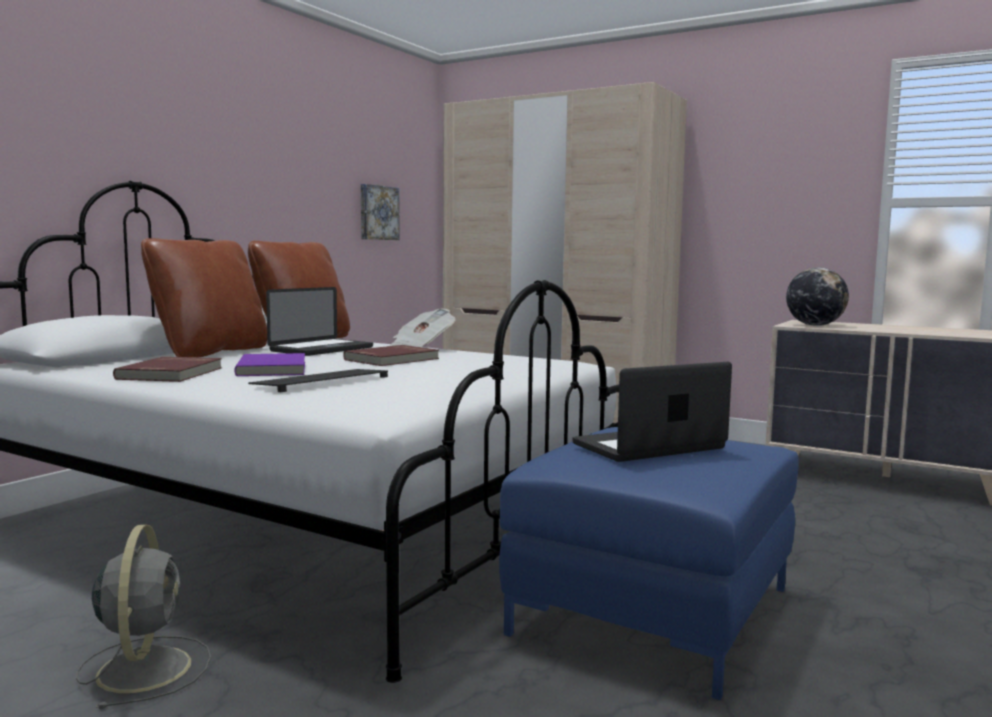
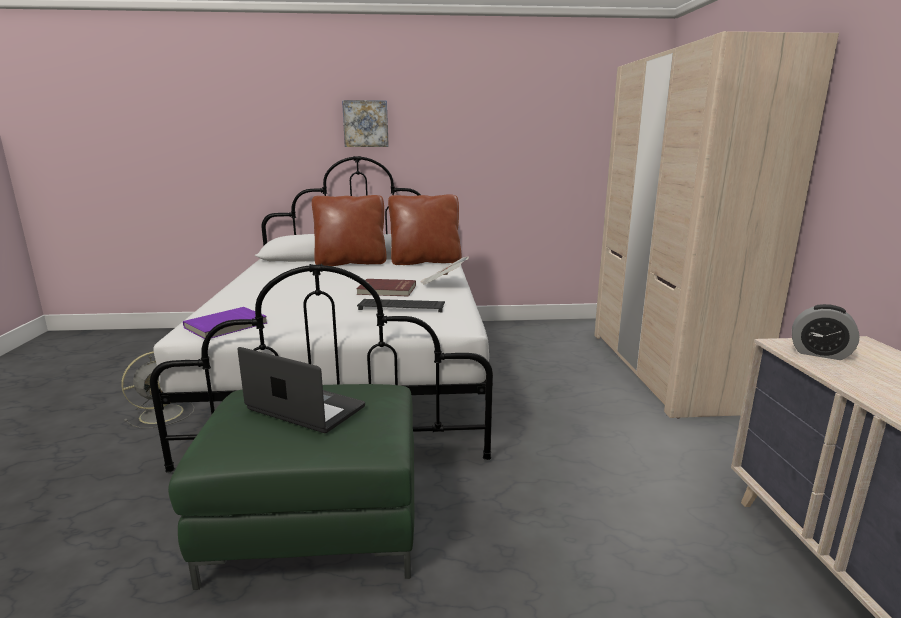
camera: 55 degrees right, 10 degrees up
red book [113,356,222,382] -> none
purple book [234,353,305,376] -> purple book moved to [183,307,267,339]
keyboard [248,369,388,392] -> keyboard moved to [357,299,445,312]
laptop [266,287,373,356] -> none
picture [361,184,400,240] -> picture moved to [342,100,389,147]
blue ottoman [499,427,799,700] -> green ottoman [168,384,414,590]
globe [786,267,849,326] -> alarm clock [792,304,860,360]

